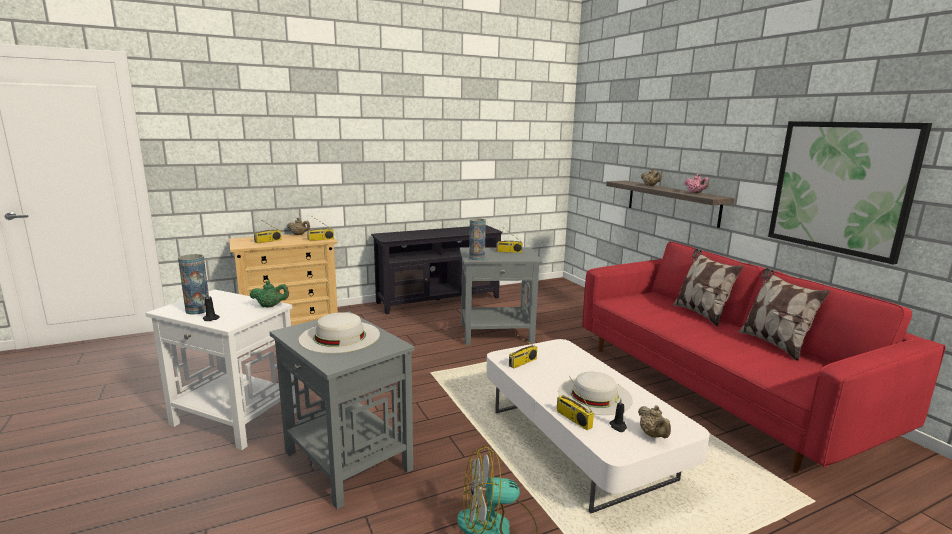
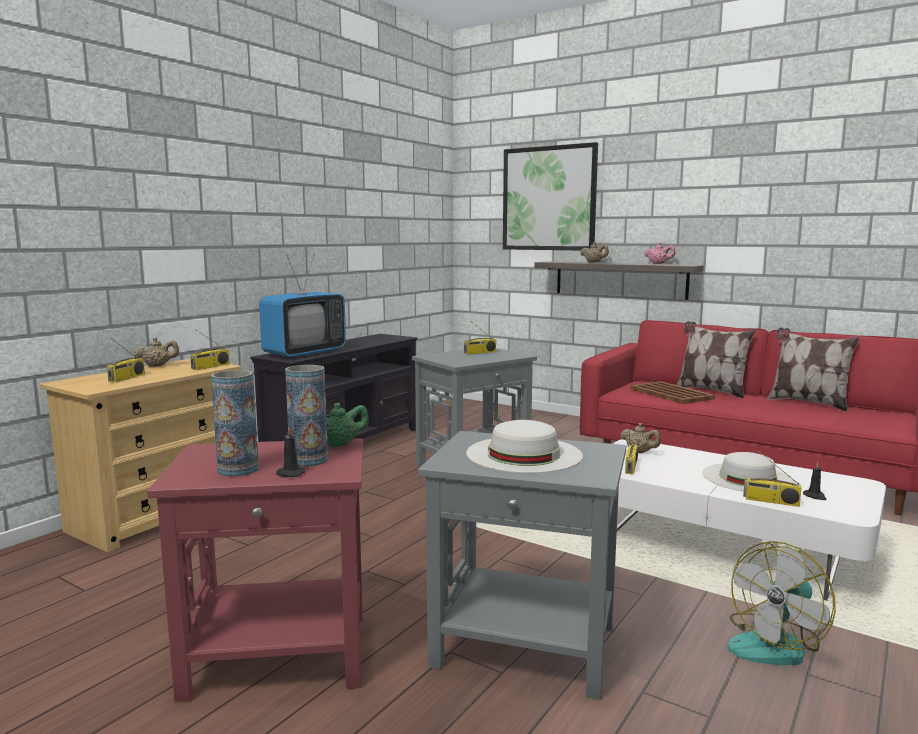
camera: 30 degrees left, 5 degrees down
white side table [146,290,297,450] -> red side table [147,438,363,702]
vase [469,218,486,260] -> vase moved to [285,365,328,467]
beige teapot [638,405,671,438] -> beige teapot moved to [620,423,661,453]
picture [768,121,932,265] -> picture moved to [503,142,598,250]
none -> television [259,254,346,358]
none -> brown tray [630,381,715,404]

